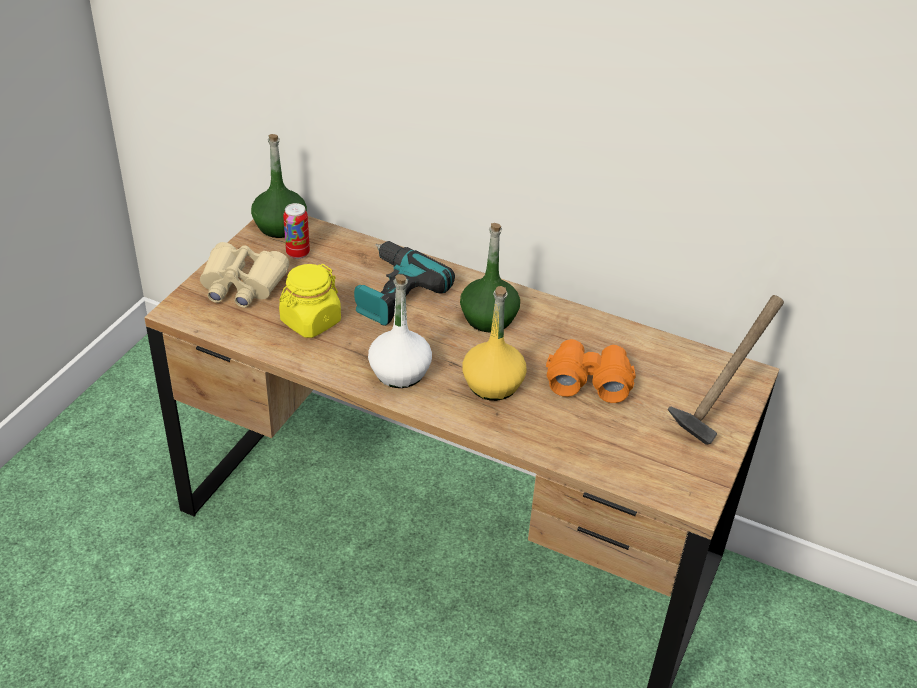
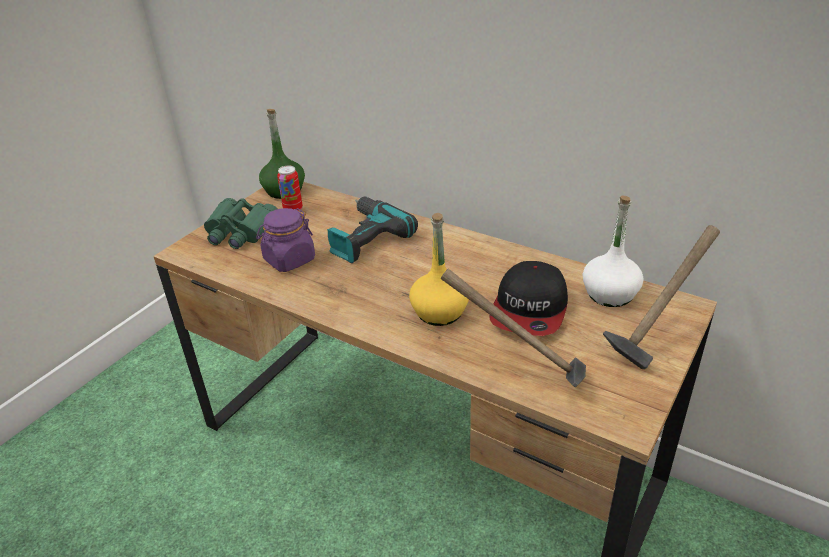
camera: 10 degrees right, 5 degrees down
beige binoculars [200,242,289,308] -> green binoculars [204,198,278,249]
yellow jar [279,264,341,338] -> purple jar [256,208,315,272]
white bottle [368,274,432,388] -> white bottle moved to [583,196,643,307]
green bottle [460,223,520,333] -> none
orange binoculars [546,339,636,403] -> cap [489,261,568,336]
none -> hammer [441,269,586,387]

